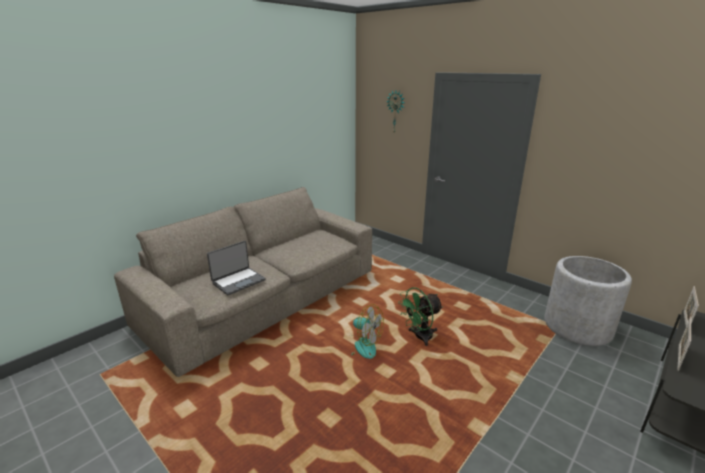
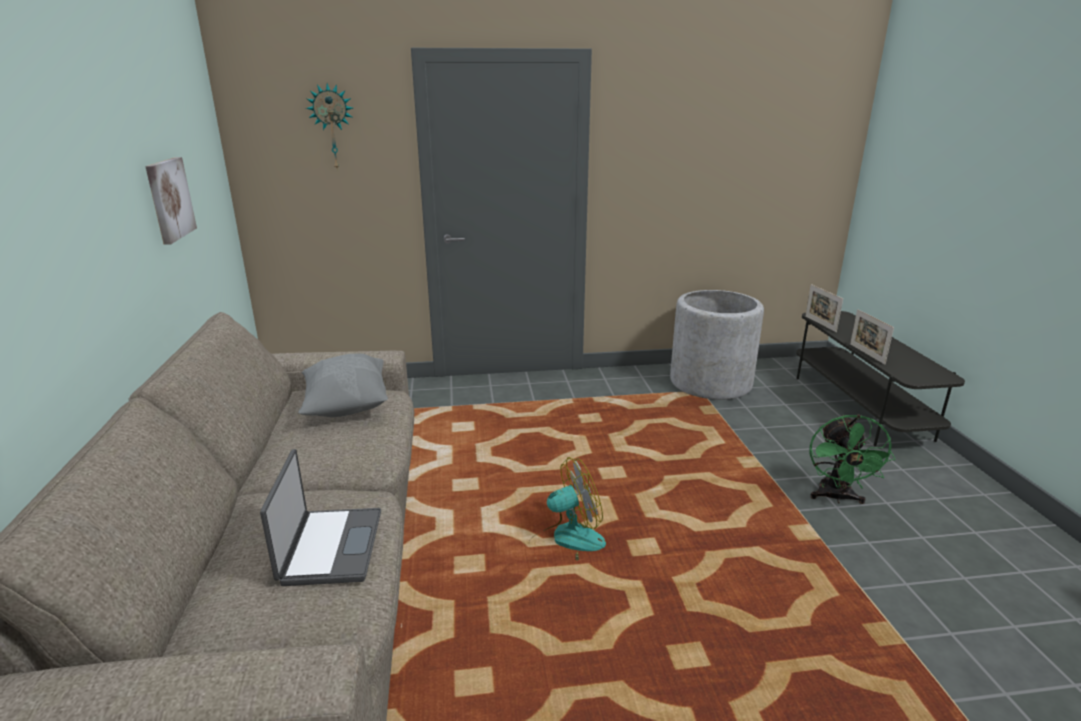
camera: 50 degrees left, 0 degrees up
green fan [398,287,443,346] -> green fan moved to [809,415,895,504]
none -> picture [145,157,197,245]
none -> grey pillow [298,354,388,417]

